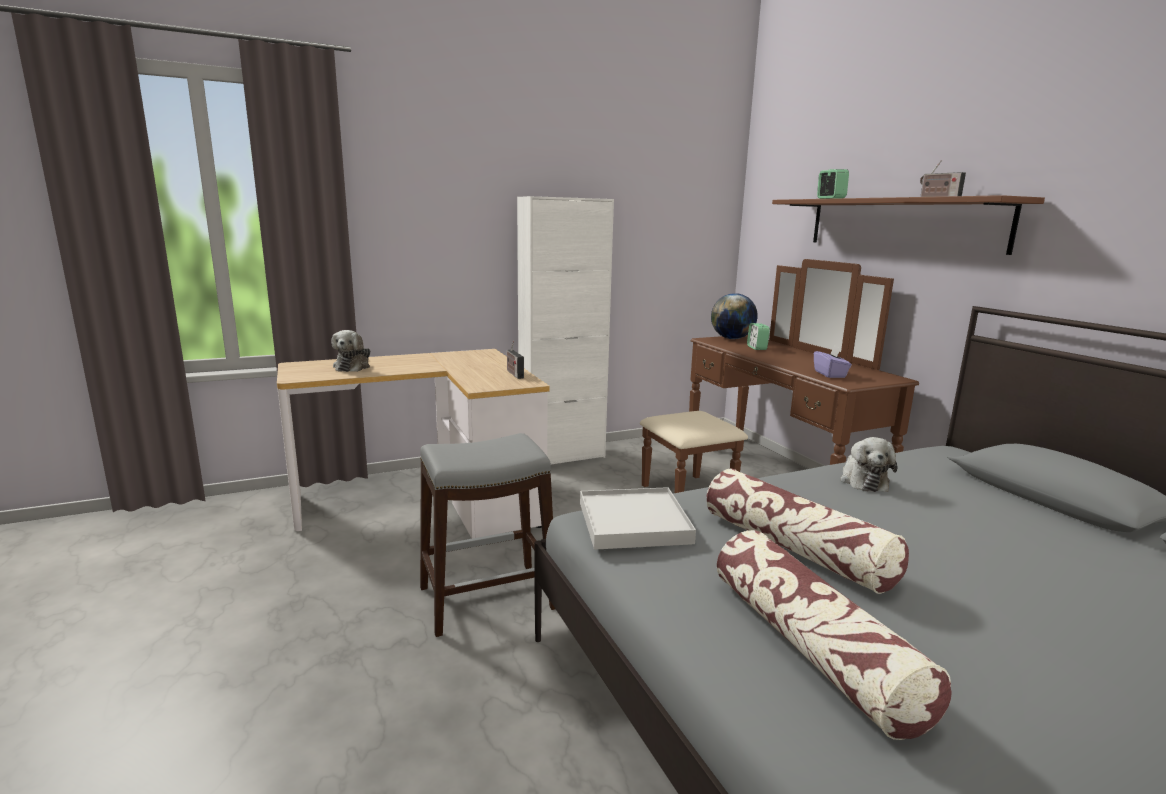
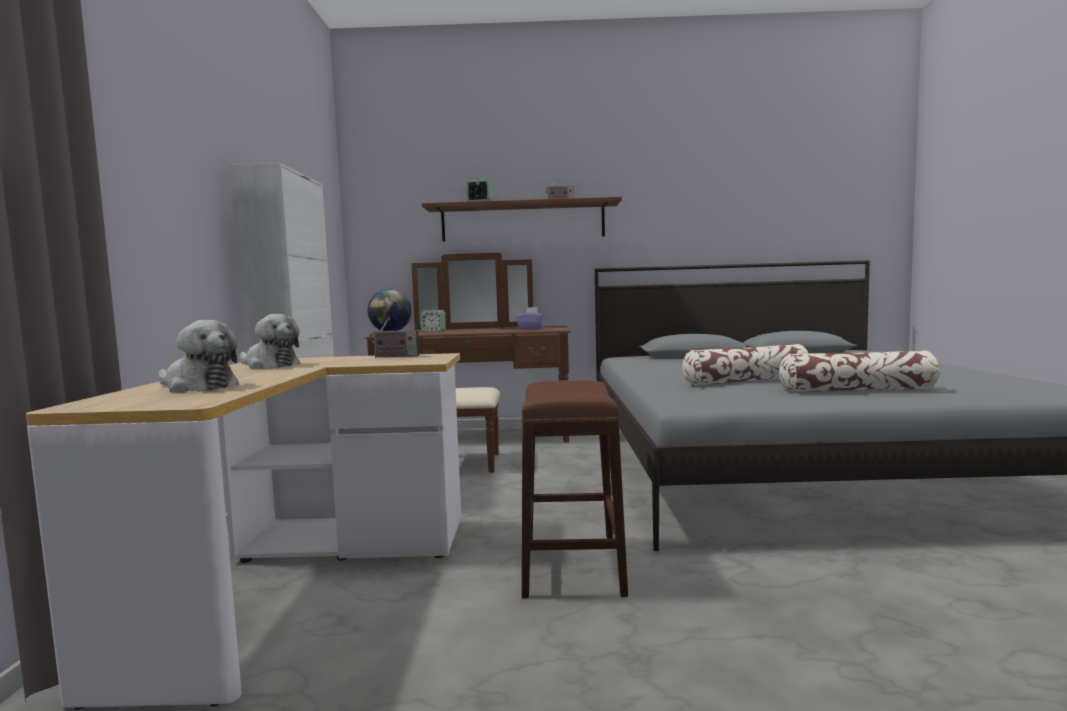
camera: 65 degrees left, 10 degrees down
grey stool [420,433,555,637] -> brown stool [522,380,628,599]
white tray [580,487,696,550] -> none
plush toy [840,437,898,492] -> plush toy moved to [240,314,300,368]

